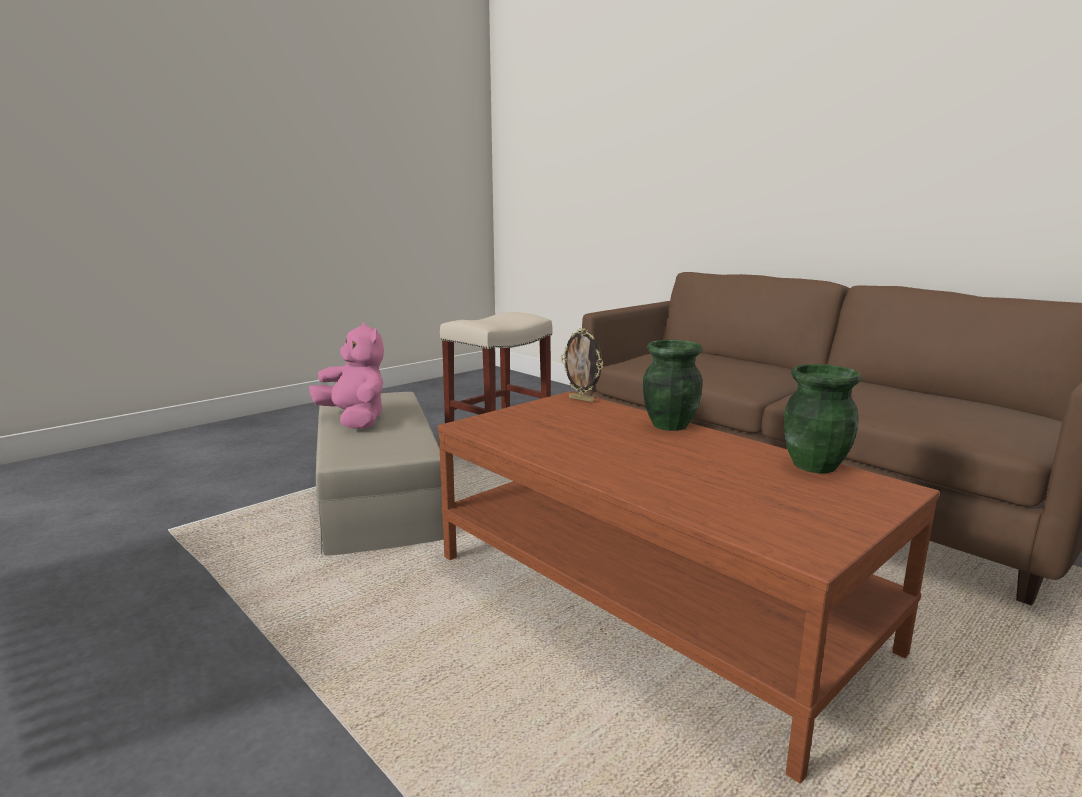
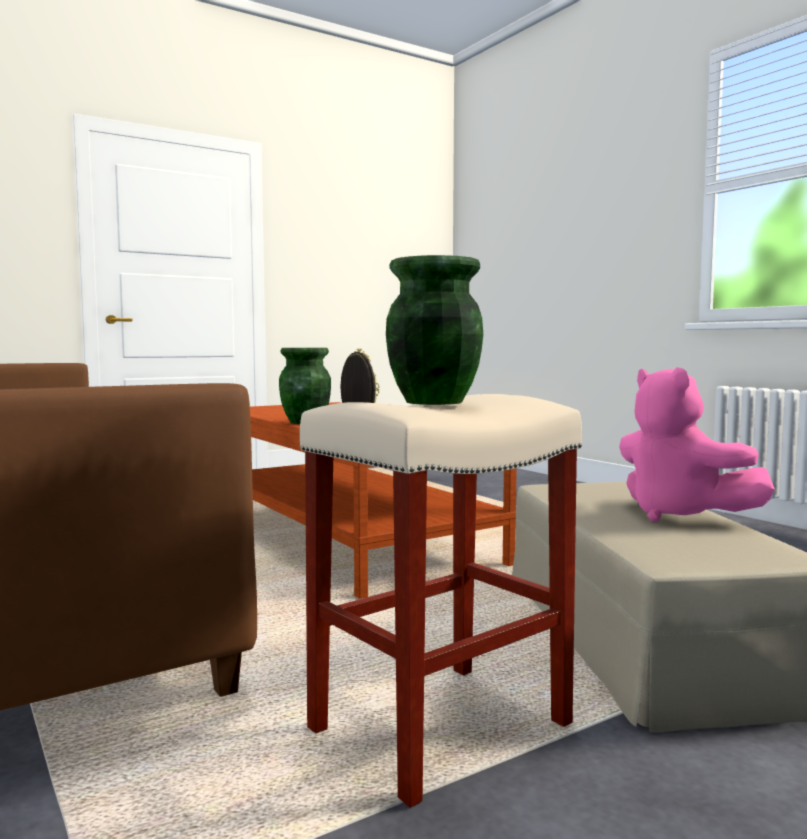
camera: 170 degrees left, 10 degrees down
green vase [784,364,862,473] -> green vase moved to [386,255,483,405]

